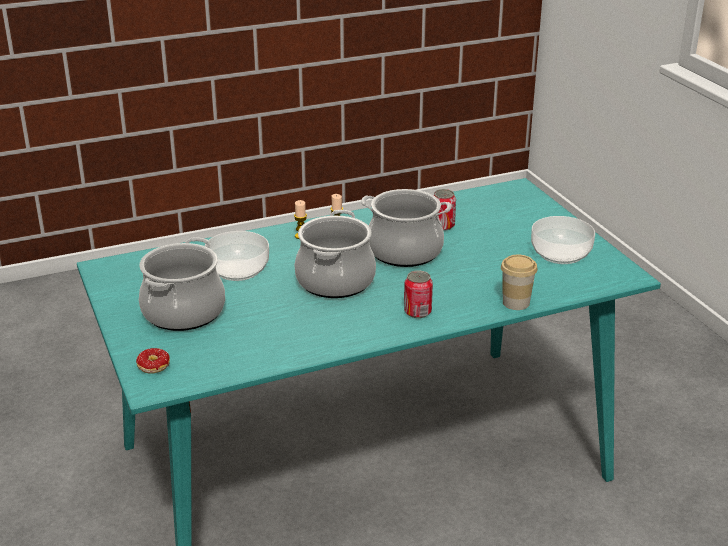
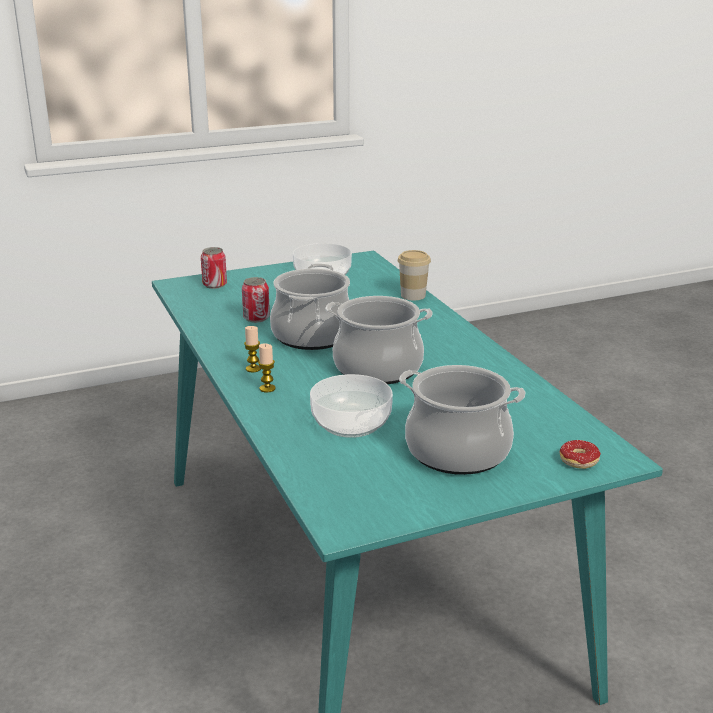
camera: 90 degrees left, 5 degrees down
can [404,271,433,318] -> can moved to [201,247,227,289]

